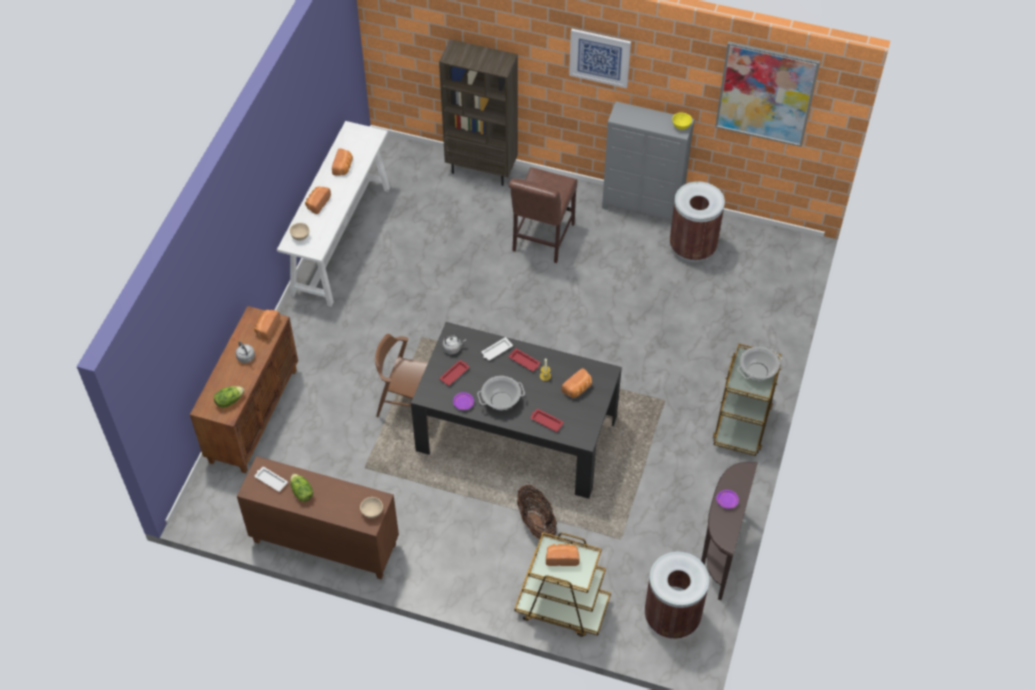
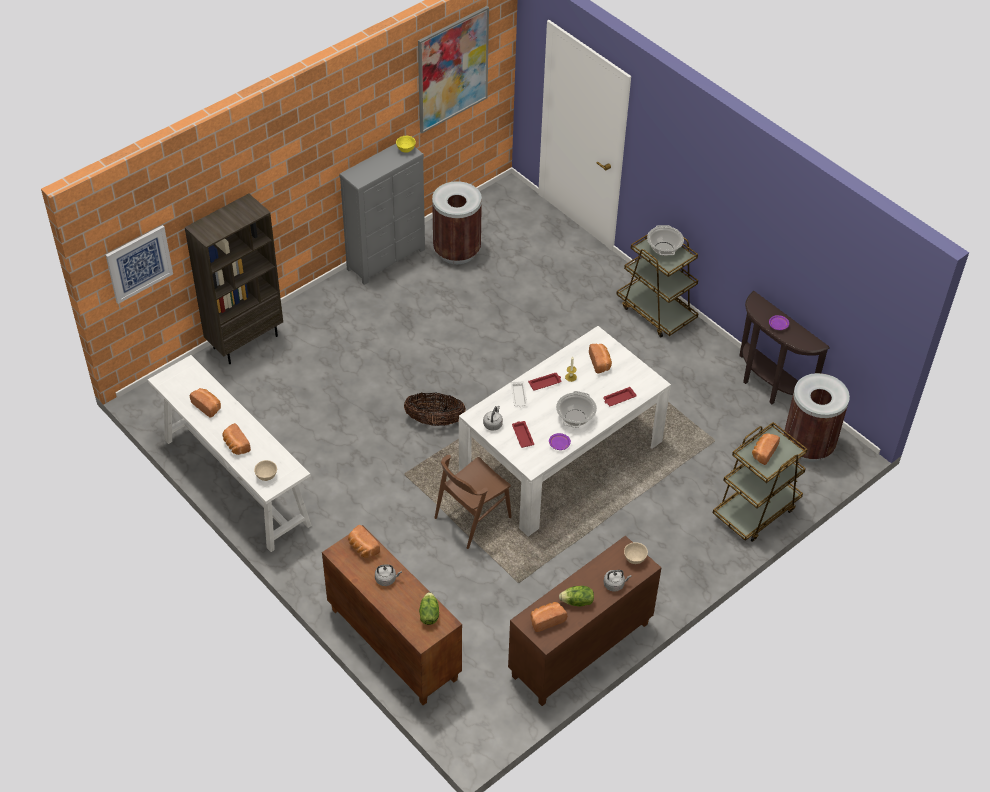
camera: 60 degrees left, 5 degrees down
white tray [255,467,288,492] -> bread [530,602,567,632]
black dining table [411,322,622,499] -> white dining table [459,326,671,536]
brown chair [509,167,578,263] -> none
basket [517,485,557,540] -> basket moved to [404,393,466,426]
picture [569,29,631,88] -> picture moved to [106,225,173,304]
none -> grey kettle [604,570,632,592]

